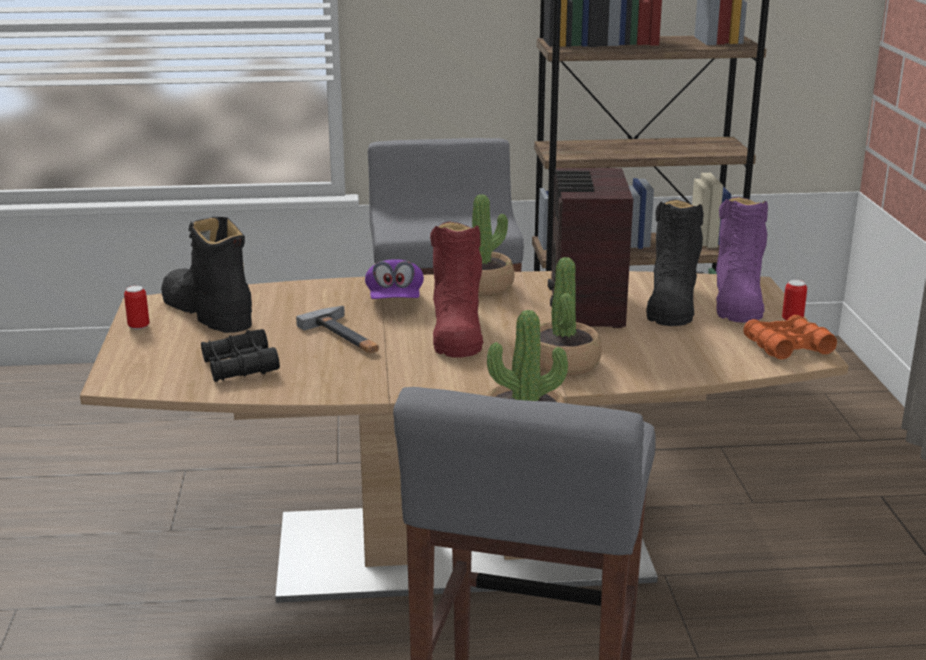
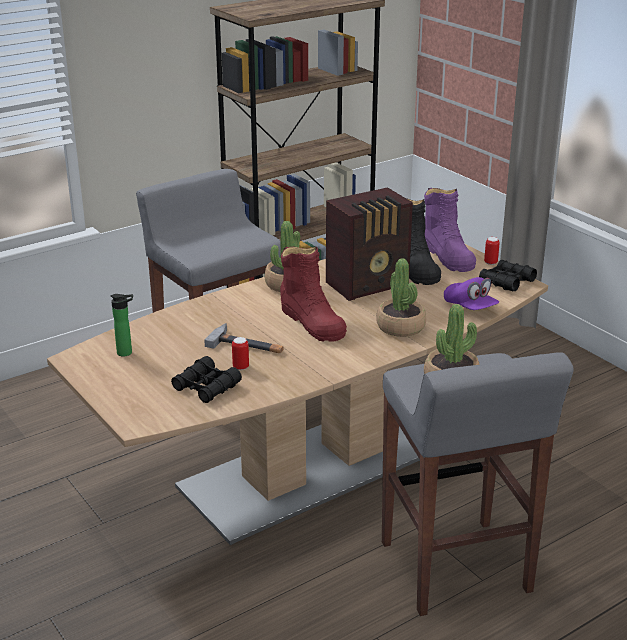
camera: 30 degrees left, 5 degrees up
can [124,286,149,330] -> can moved to [232,337,249,370]
black boot [161,217,252,333] -> bottle [111,294,133,356]
purple cap [365,259,424,299] -> purple cap moved to [444,277,499,310]
radio [548,168,633,328] -> radio turned 90 degrees counterclockwise [326,187,413,301]
orange binoculars [743,315,837,359] -> black binoculars [479,260,537,291]

